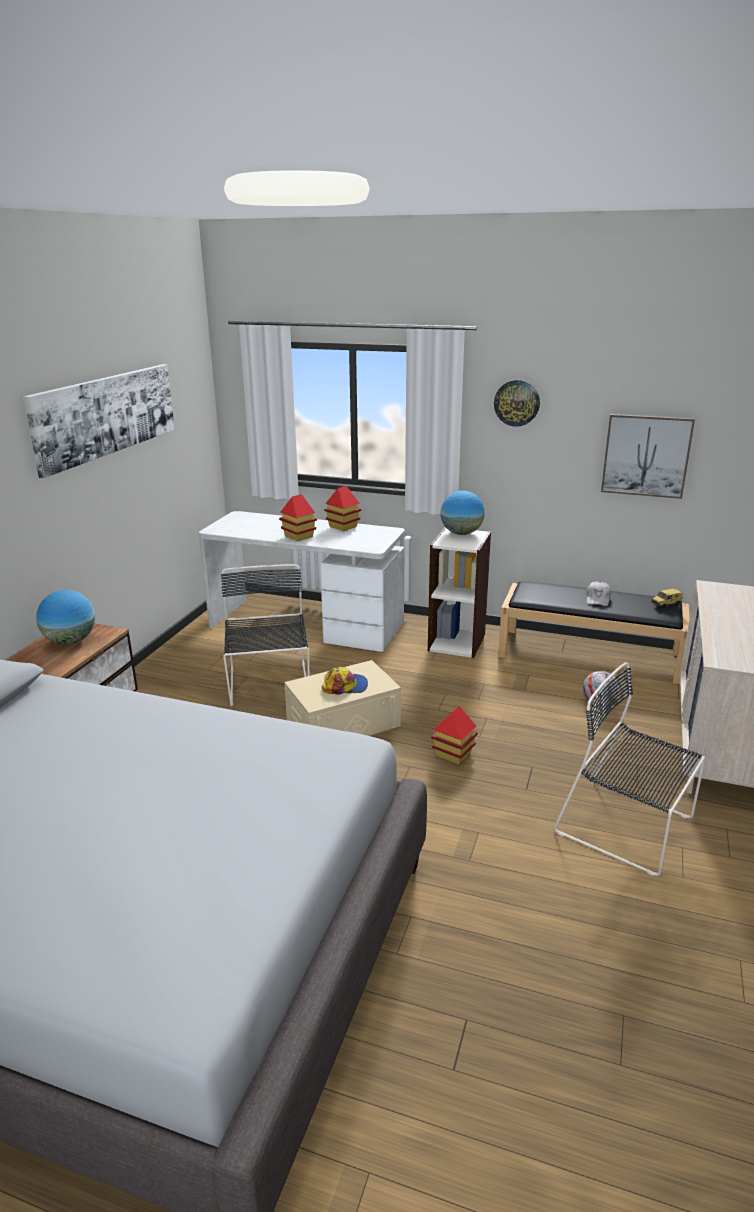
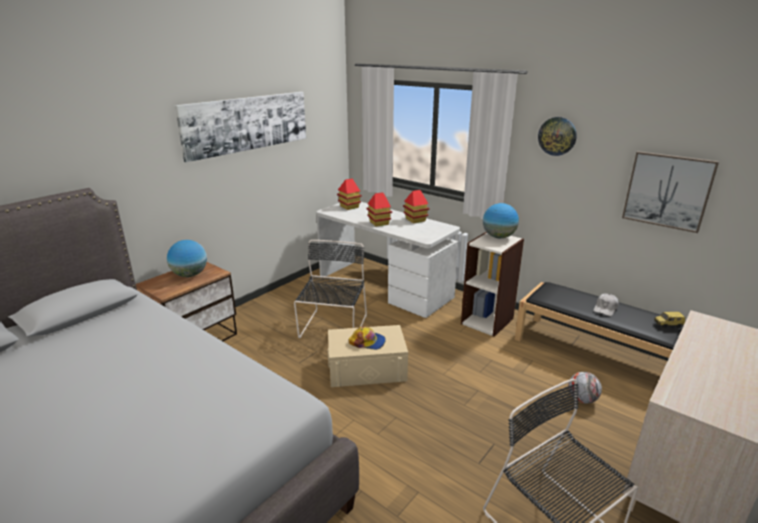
camera: 20 degrees right, 0 degrees up
toy house [431,706,478,764] -> toy house moved to [337,179,362,210]

